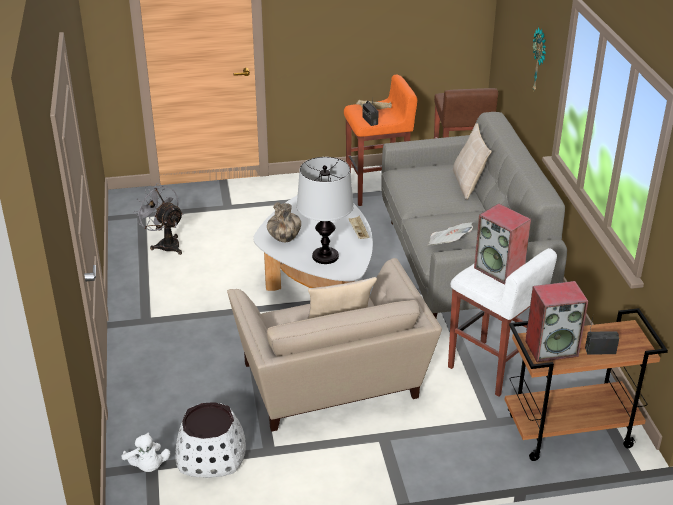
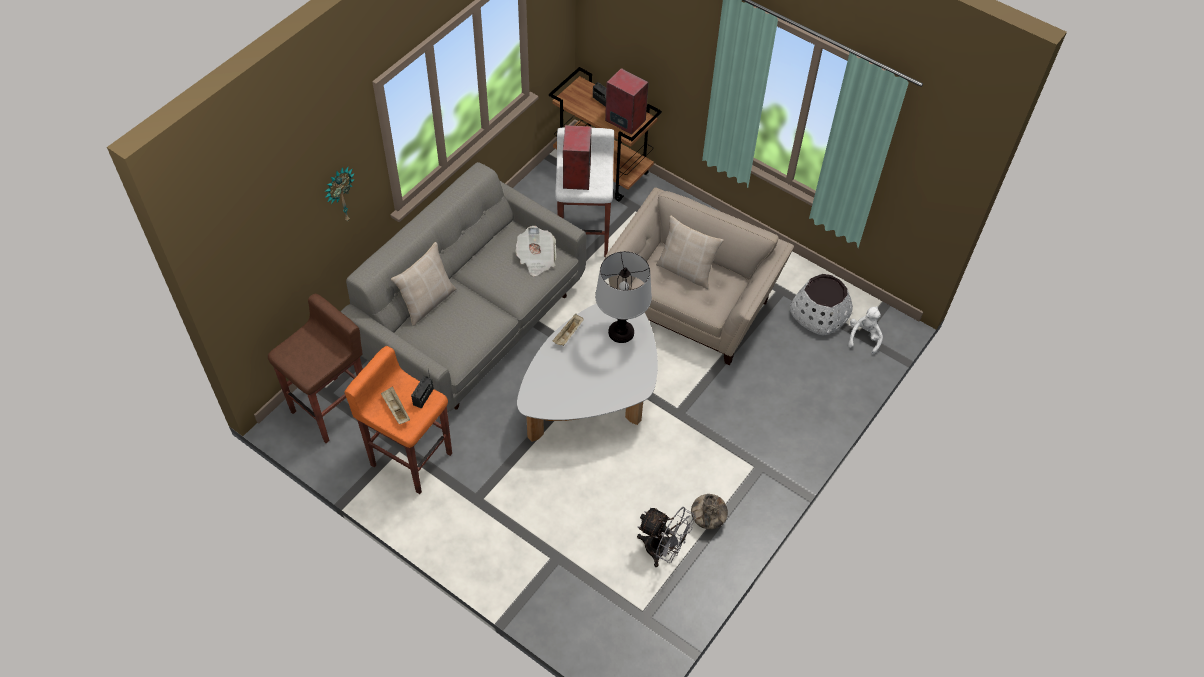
camera: 135 degrees left, 20 degrees up
grey fan [133,183,184,255] -> grey fan turned 60 degrees counterclockwise [637,507,696,567]
vase [267,202,301,242] -> vase moved to [691,494,728,529]

